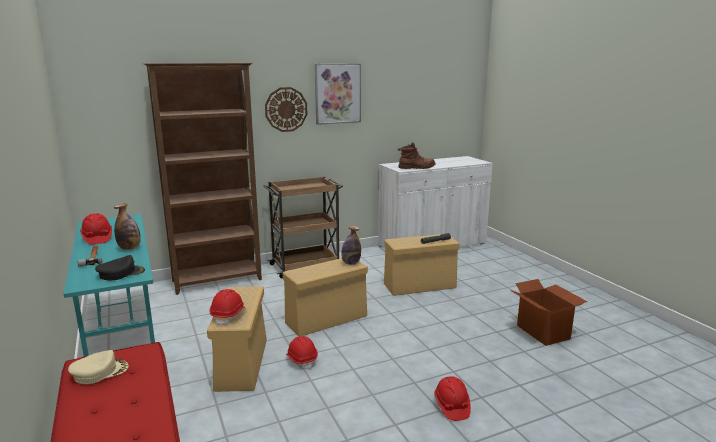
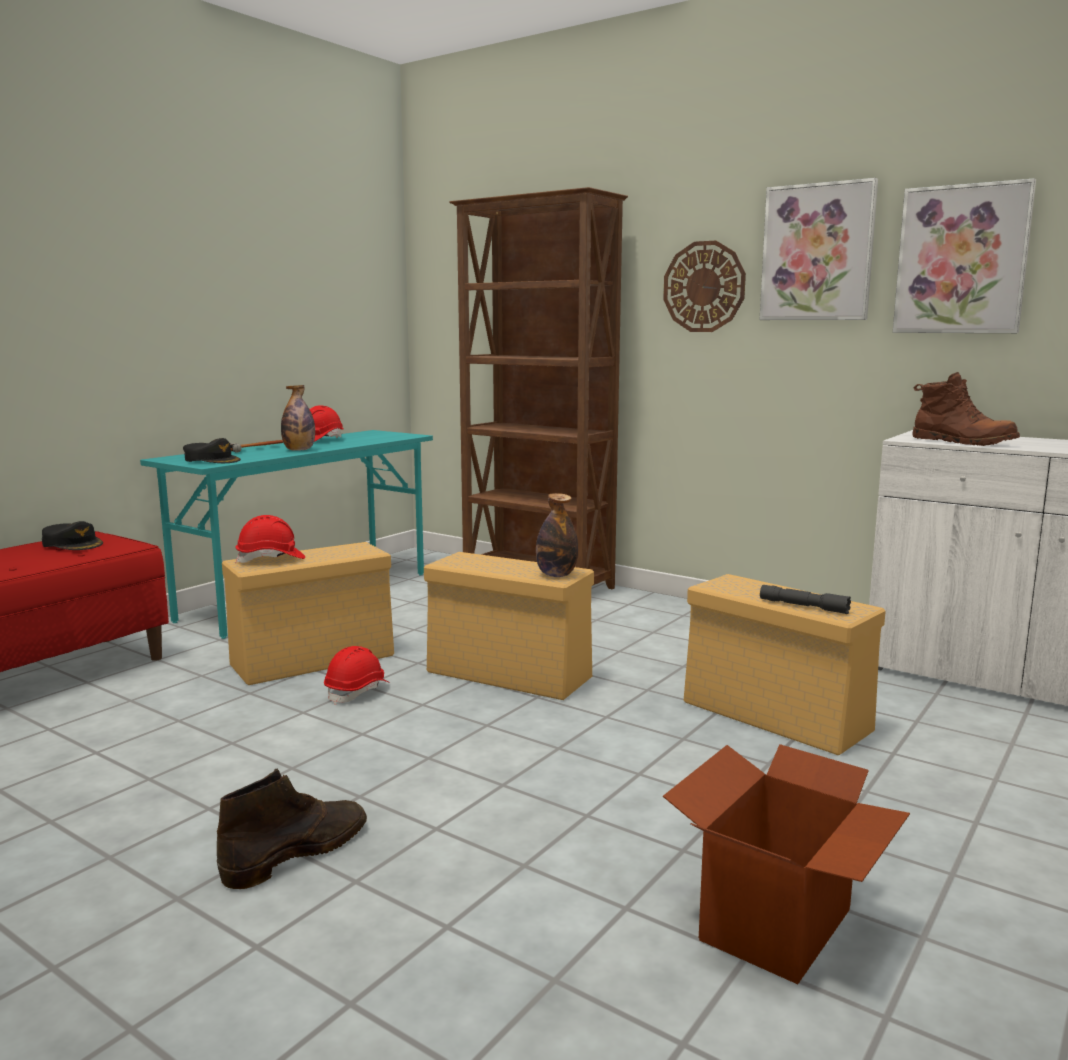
camera: 60 degrees right, 5 degrees down
beige cap [68,350,129,384] -> black cap [42,521,103,550]
brown cart [263,177,343,278] -> none
red hard hat [434,376,471,421] -> brown boot [217,768,367,889]
none -> picture [893,178,1036,333]

